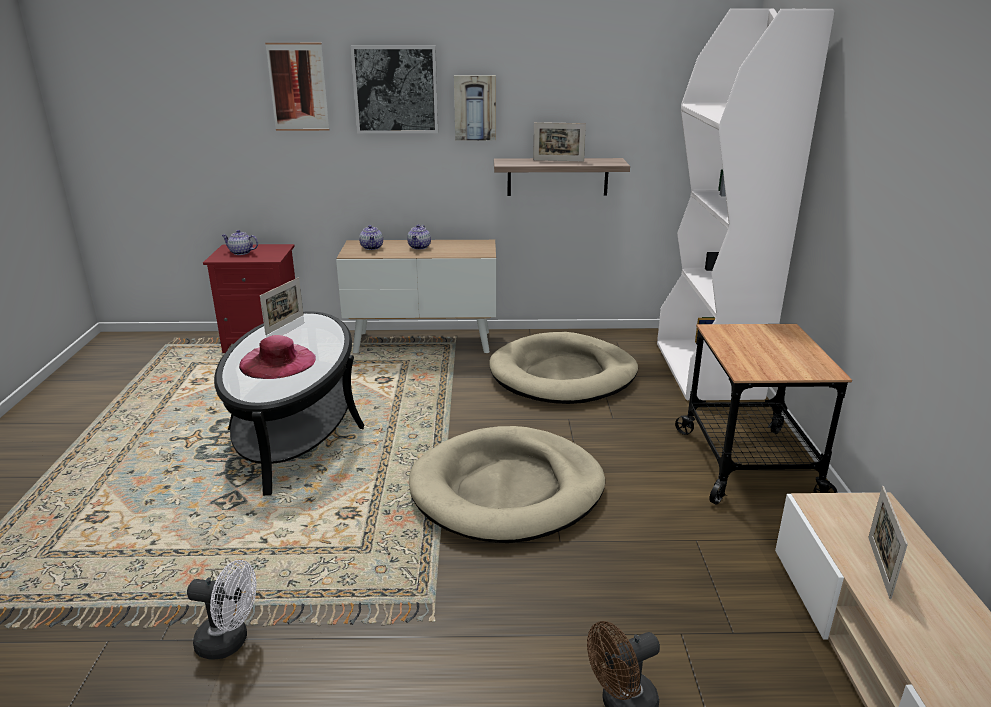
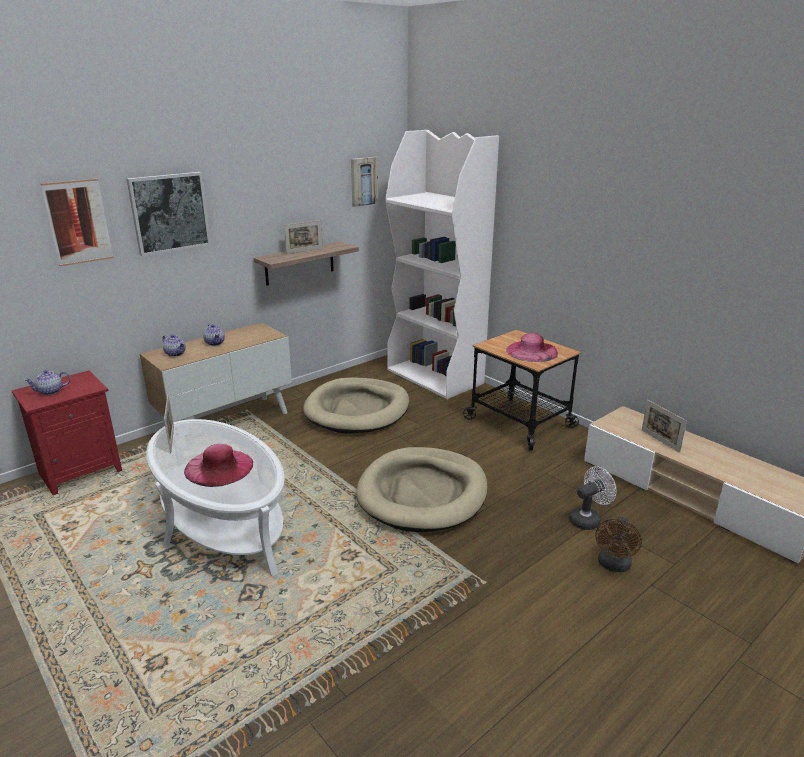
camera: 40 degrees left, 0 degrees up
white fan [187,560,256,660] -> white fan moved to [569,466,617,530]
black coffee table [214,311,364,496] -> white coffee table [146,419,285,576]
picture [454,75,496,140] -> picture moved to [351,157,378,207]
none -> pink hat [506,333,558,362]

